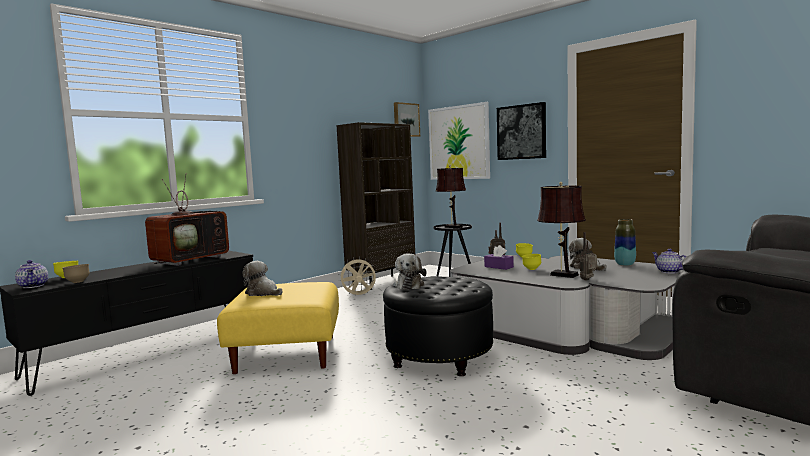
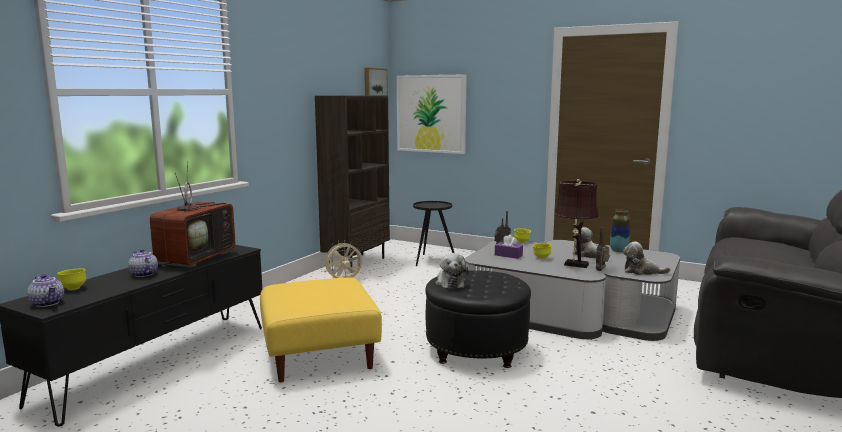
camera: 15 degrees left, 5 degrees up
brown bowl [62,264,90,283] -> none
plush toy [242,261,282,296] -> plush toy moved to [623,241,671,275]
brown table lamp [436,165,466,228] -> none
picture [497,102,546,160] -> none
teapot [652,249,686,273] -> teapot moved to [128,249,158,277]

